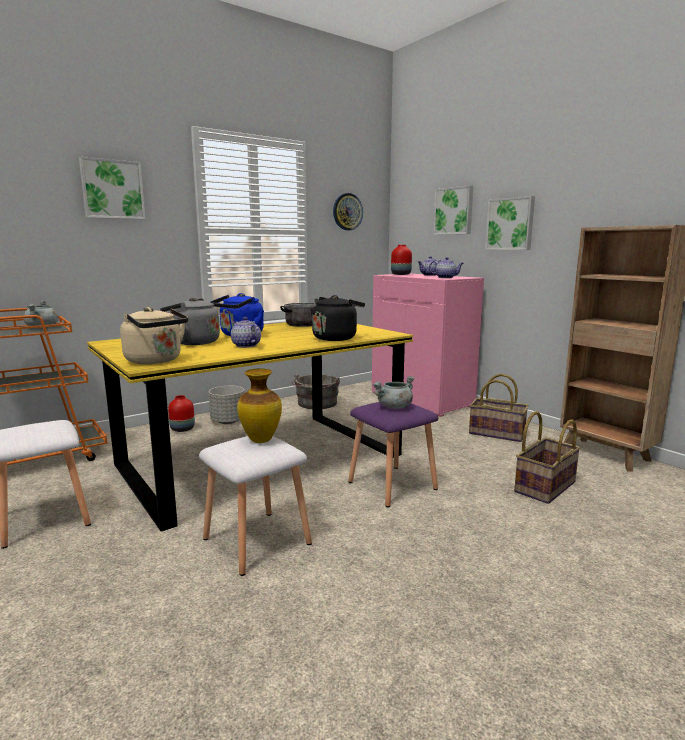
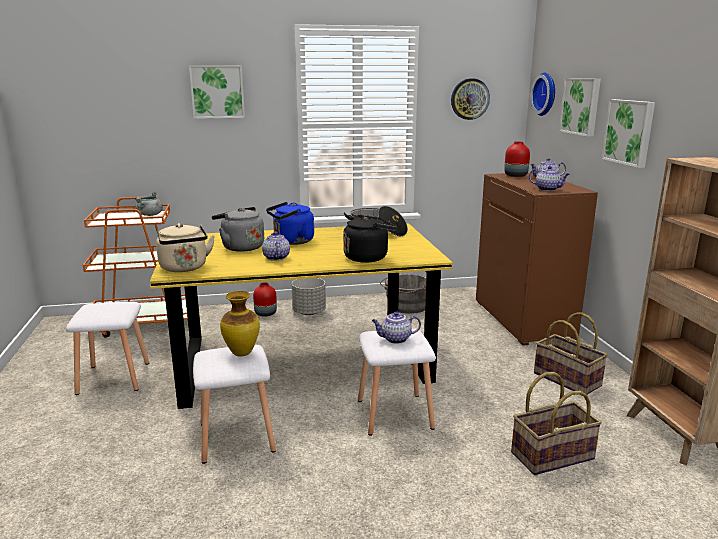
camera: 25 degrees right, 5 degrees up
purple stool [348,402,438,507] -> white stool [358,328,436,436]
pink cabinet [372,274,484,417] -> brown cabinet [476,172,598,346]
grey cooking pot [373,376,415,409] -> teapot [372,312,421,344]
none -> wall clock [531,73,555,116]

